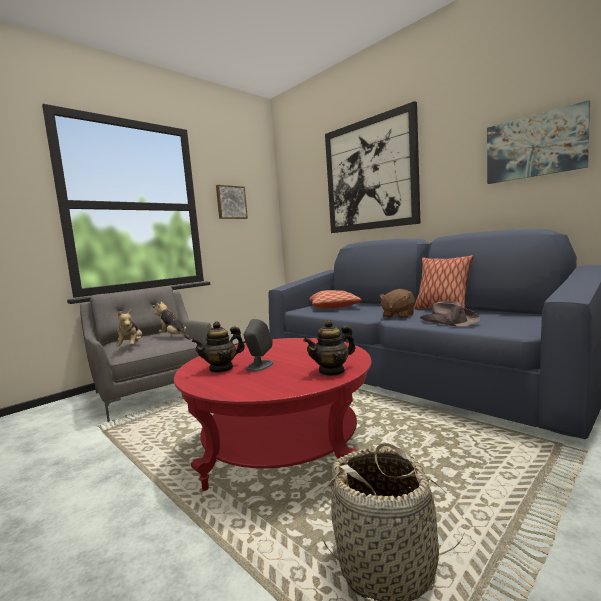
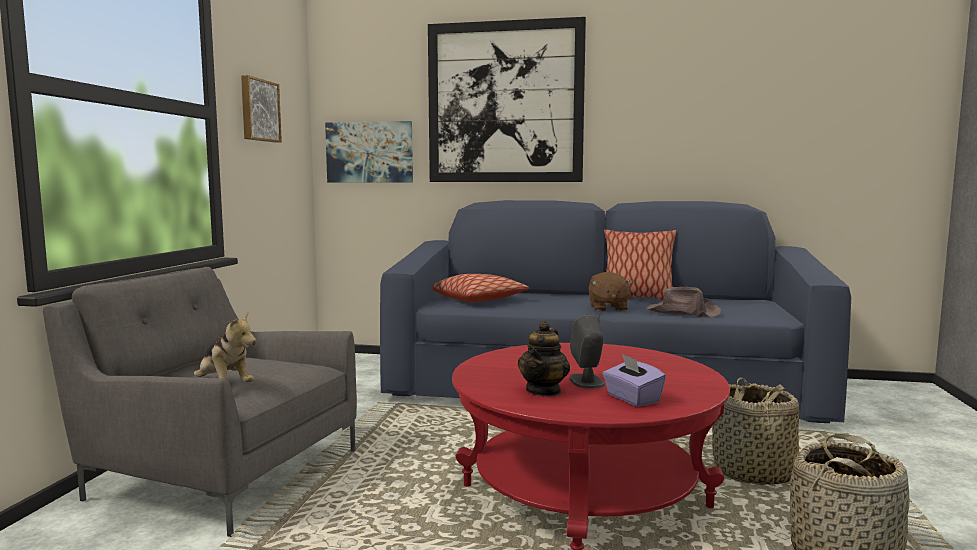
camera: 35 degrees left, 0 degrees up
plush toy [154,302,191,340] -> none
teapot [304,320,355,376] -> none
picture [487,100,590,184] -> picture moved to [325,121,413,182]
none -> purple tissue box [603,354,666,407]
none -> basket [712,378,799,485]

